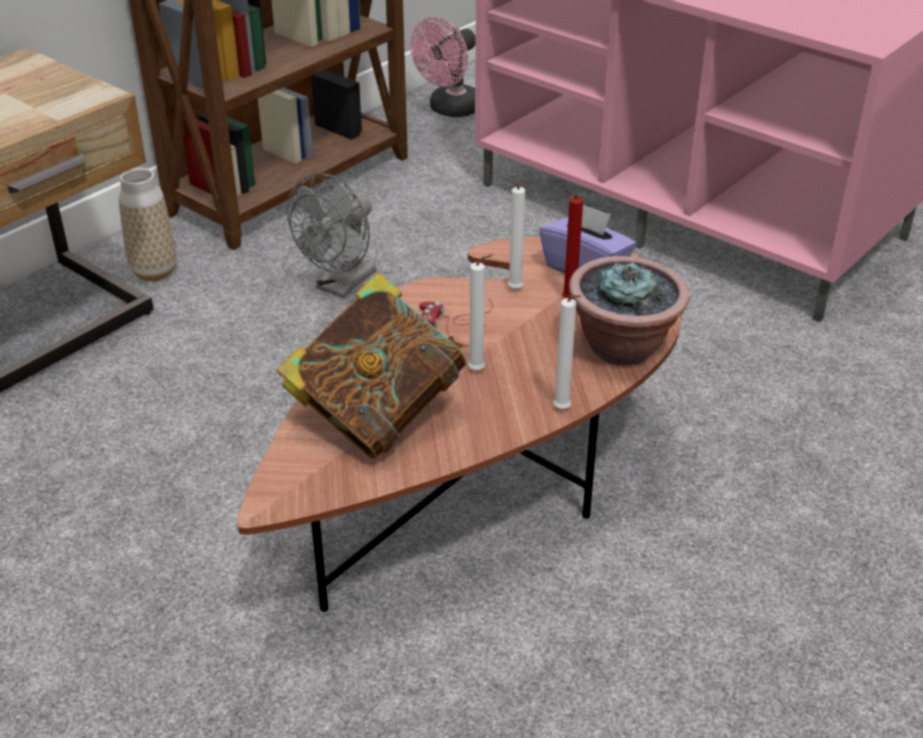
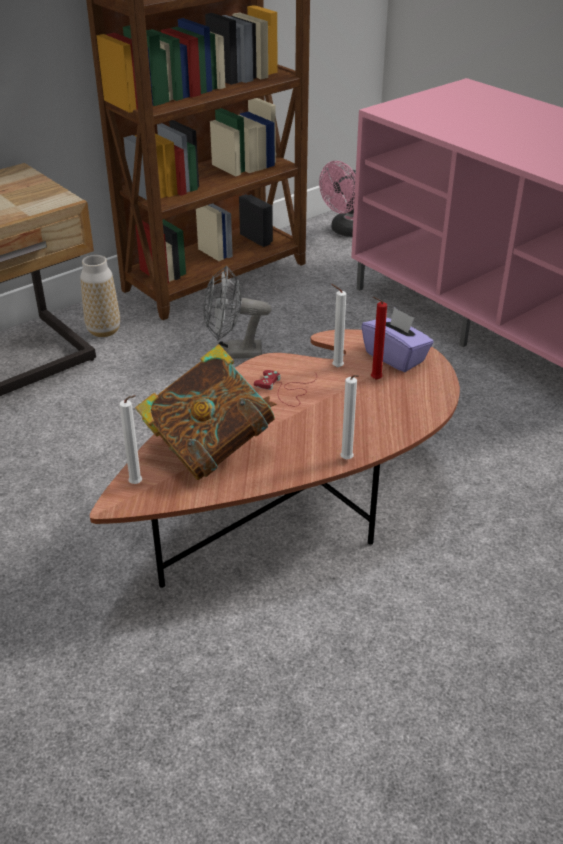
camera: 10 degrees right, 0 degrees up
grey fan [287,173,376,298] -> grey fan turned 45 degrees clockwise [203,266,271,359]
white candle [468,254,493,371] -> white candle moved to [119,395,142,484]
potted plant [569,256,689,365] -> none

